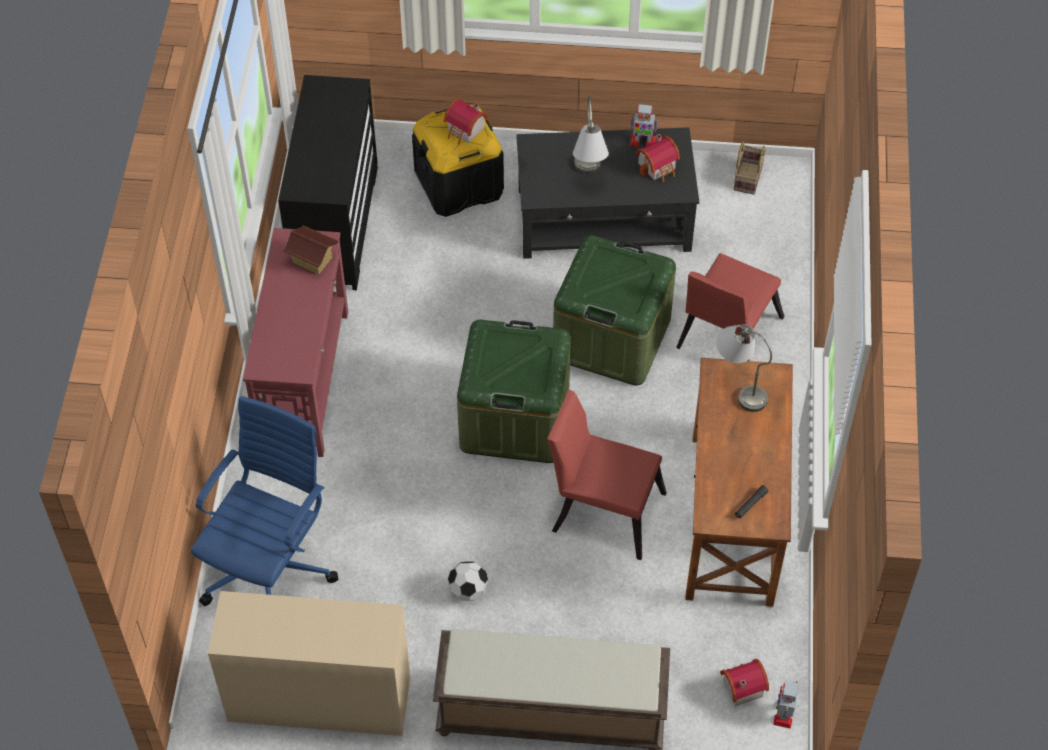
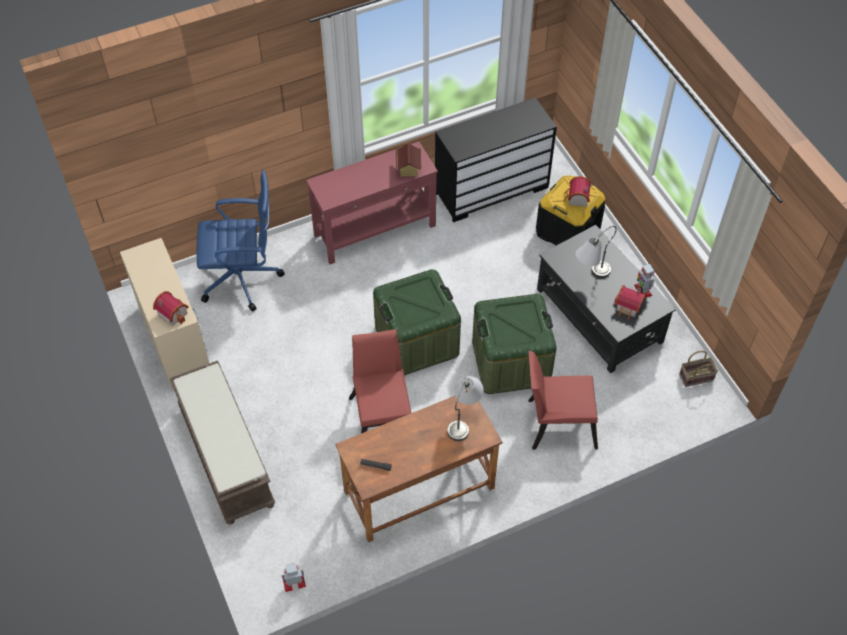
camera: 60 degrees right, 0 degrees up
football [448,561,488,601] -> none
toy house [720,659,769,706] -> toy house moved to [153,291,189,326]

